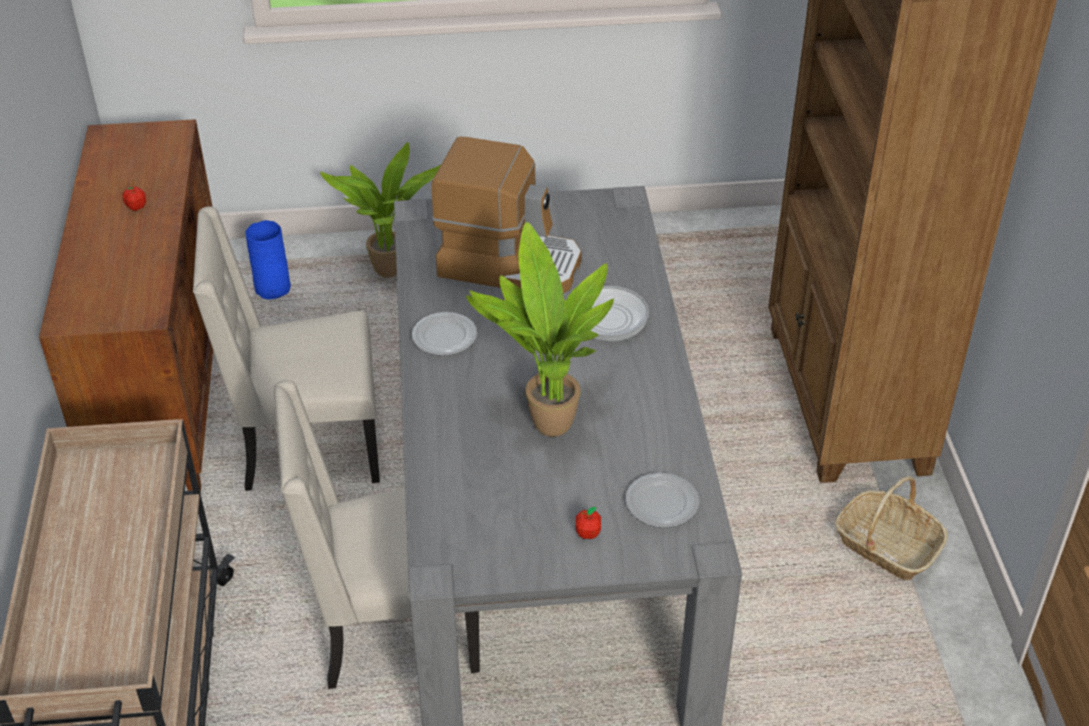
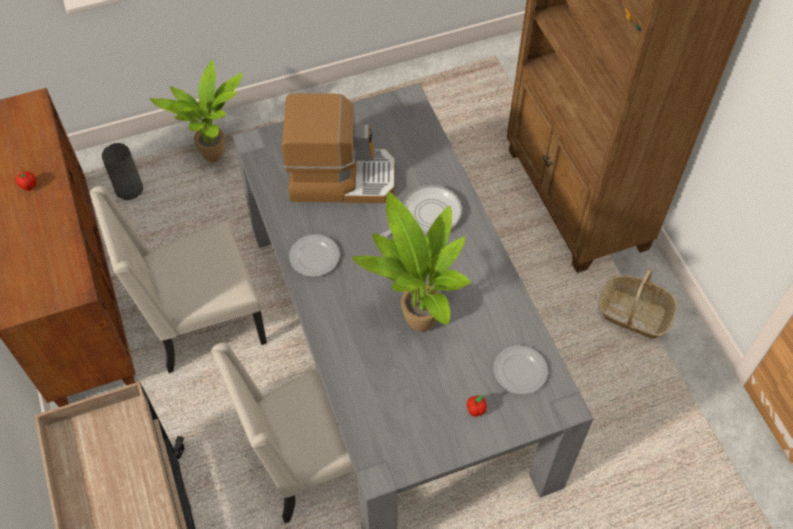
camera: 15 degrees left, 15 degrees up
blue vase [246,220,291,299] -> grey vase [102,143,143,200]

